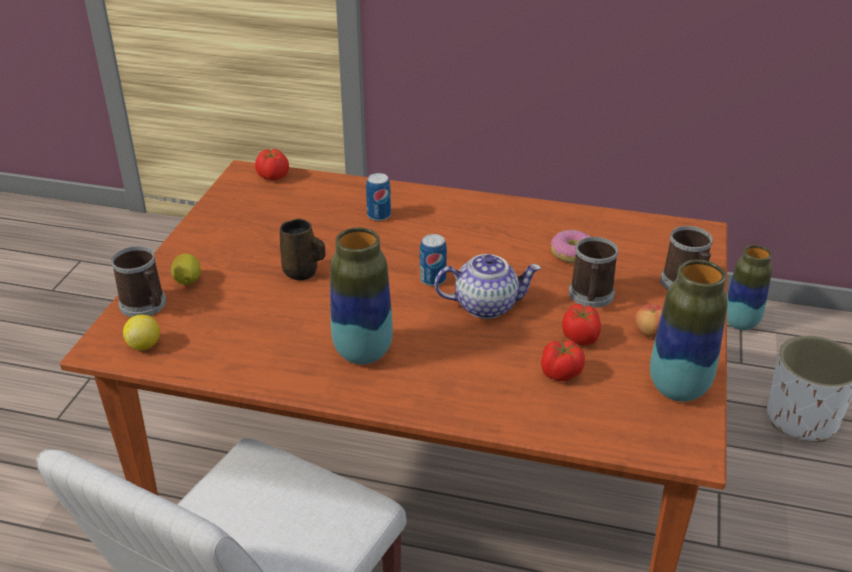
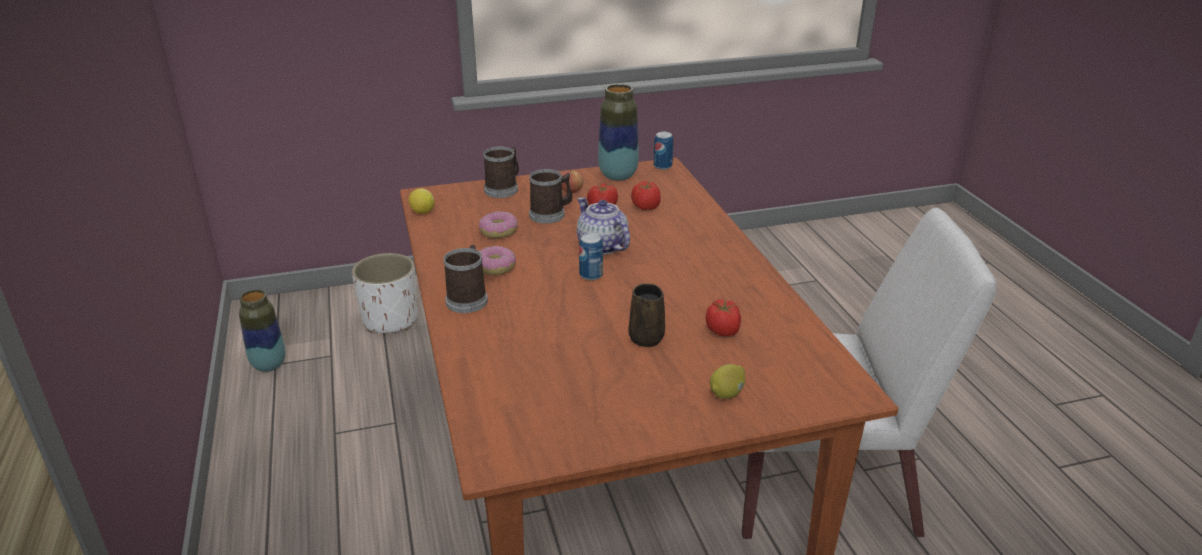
camera: 120 degrees left, 5 degrees down
mug [111,246,166,317] -> mug moved to [444,245,488,313]
lemon [123,315,160,350] -> lemon moved to [409,188,435,214]
tomato [255,149,289,181] -> tomato moved to [706,299,741,336]
vase [330,227,393,365] -> none
can [366,173,391,221] -> can moved to [653,132,673,170]
none -> donut [479,246,516,275]

